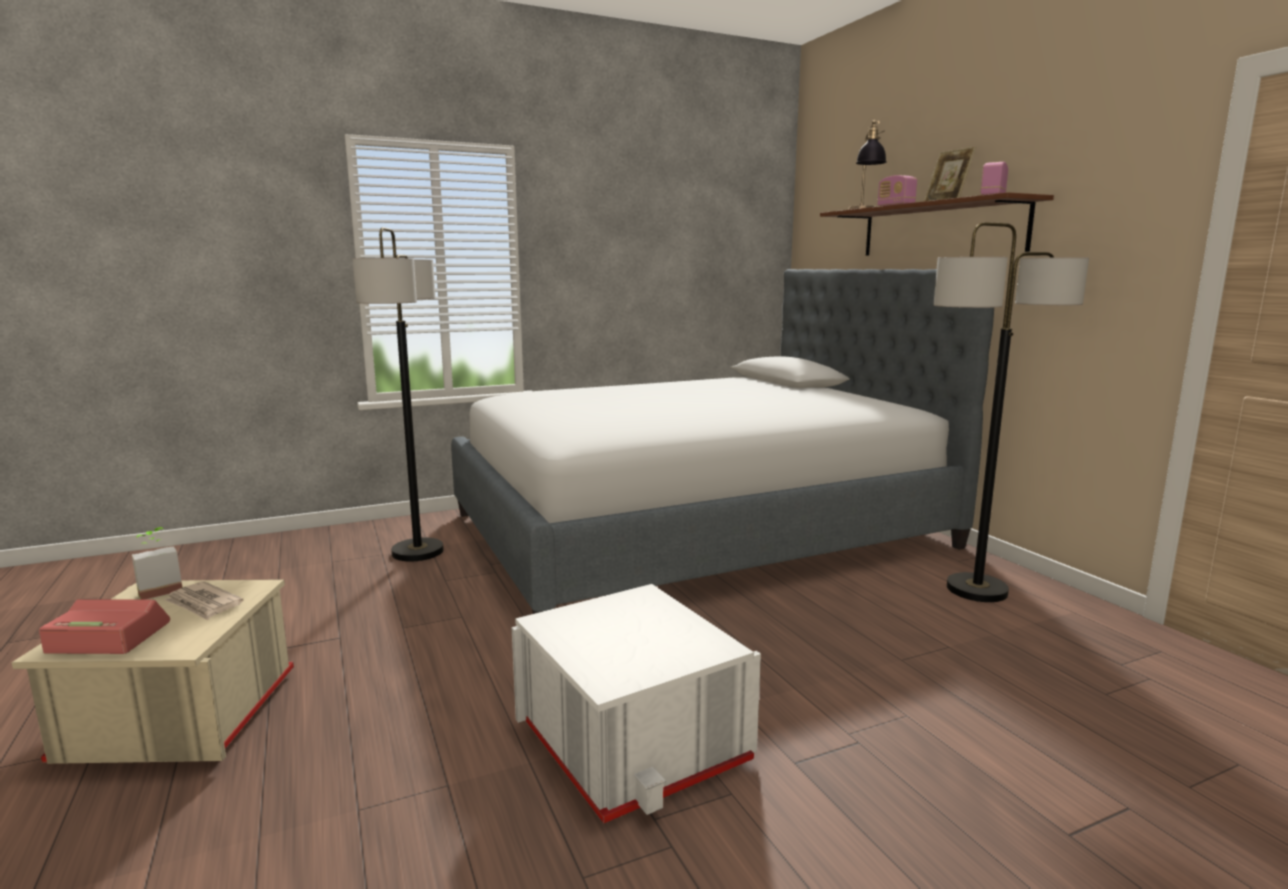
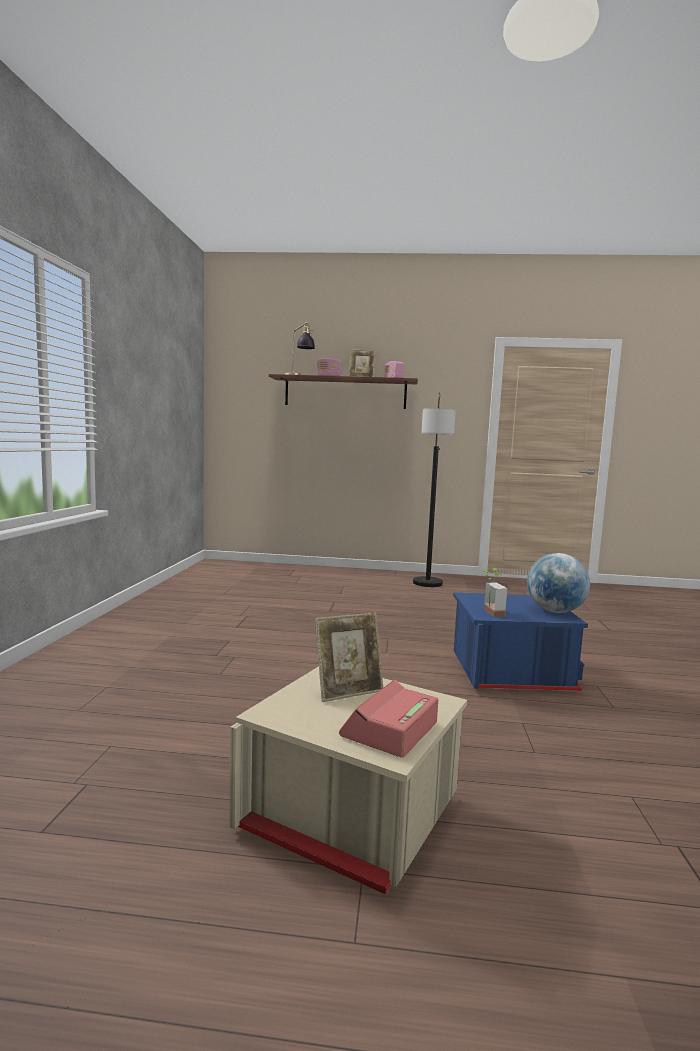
camera: 60 degrees left, 5 degrees down
potted plant [132,527,182,600] -> potted plant moved to [483,568,507,617]
newspaper [164,581,243,620] -> picture frame [315,612,383,702]
floor lamp [353,227,444,561] -> none
bed [451,269,994,614] -> none
white storage box [511,584,761,824] -> blue storage box [453,593,588,691]
none -> globe [527,553,590,613]

